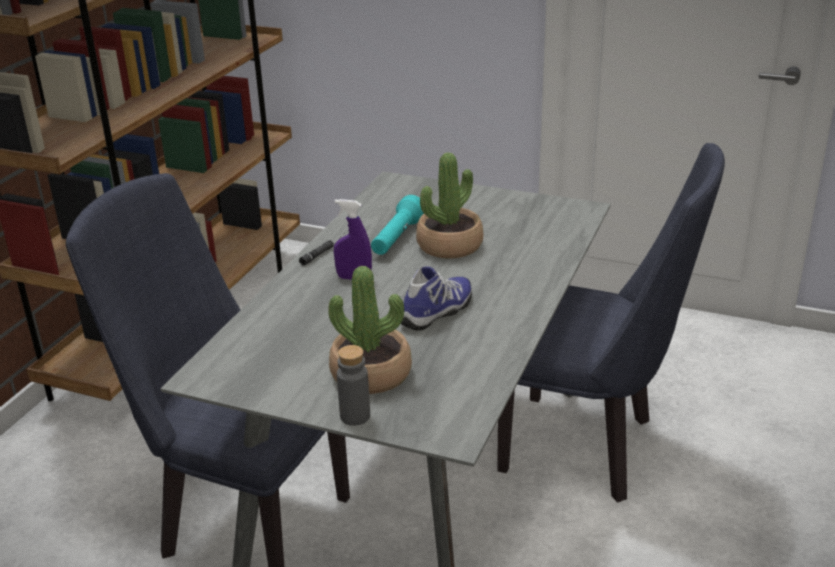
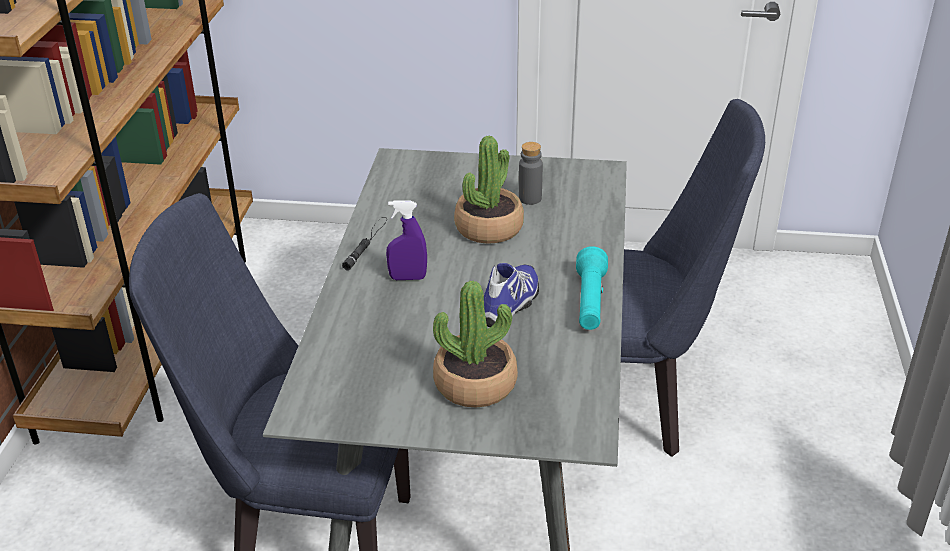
camera: 15 degrees left, 5 degrees up
grey bottle [337,345,370,426] -> grey bottle moved to [519,142,543,205]
turquoise flashlight [371,195,424,255] -> turquoise flashlight moved to [576,246,608,330]

